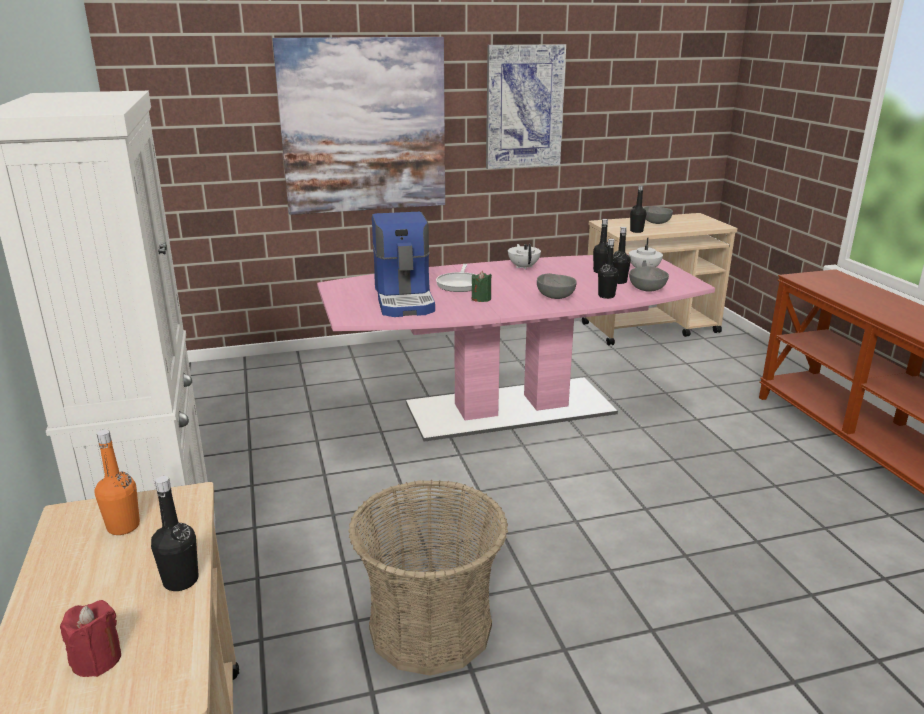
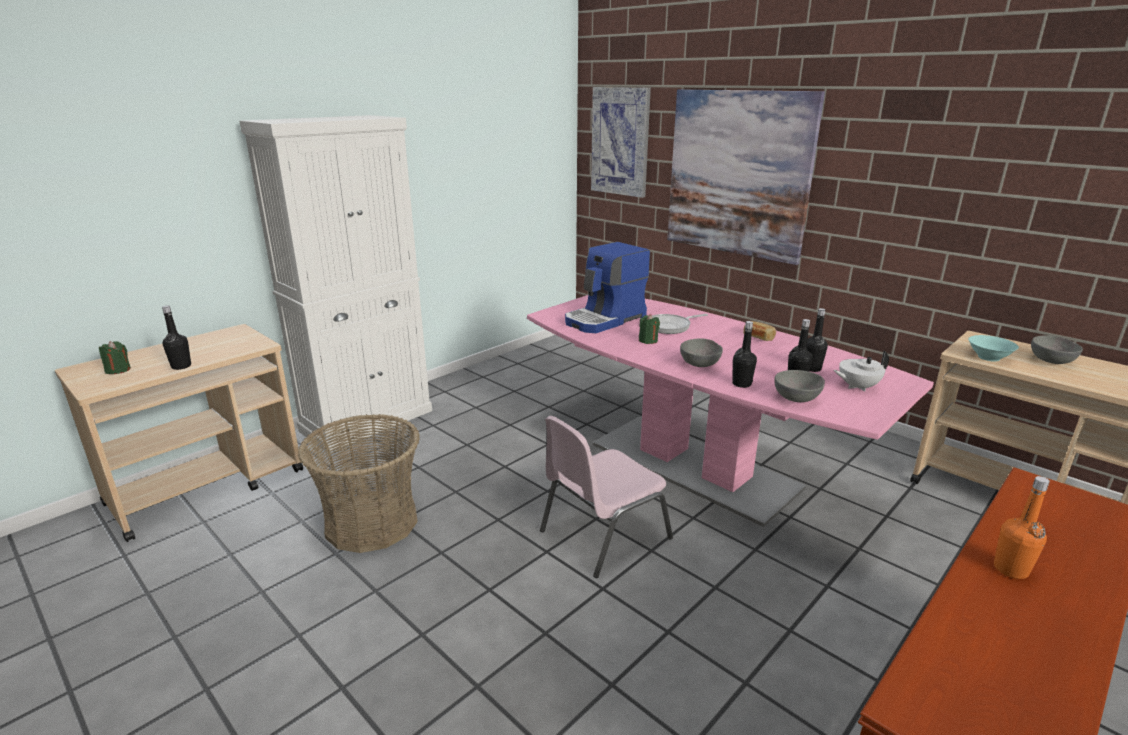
camera: 60 degrees right, 0 degrees up
red candle [60,600,121,677] -> green candle [99,341,131,374]
orange bottle [94,429,140,535] -> orange bottle moved to [994,476,1050,579]
picture [486,44,566,169] -> picture moved to [591,87,651,198]
white teapot [508,244,541,270] -> bread [743,321,776,341]
black bottle [630,185,646,233] -> turquoise bowl [968,335,1019,362]
none -> pink chair [540,416,673,578]

